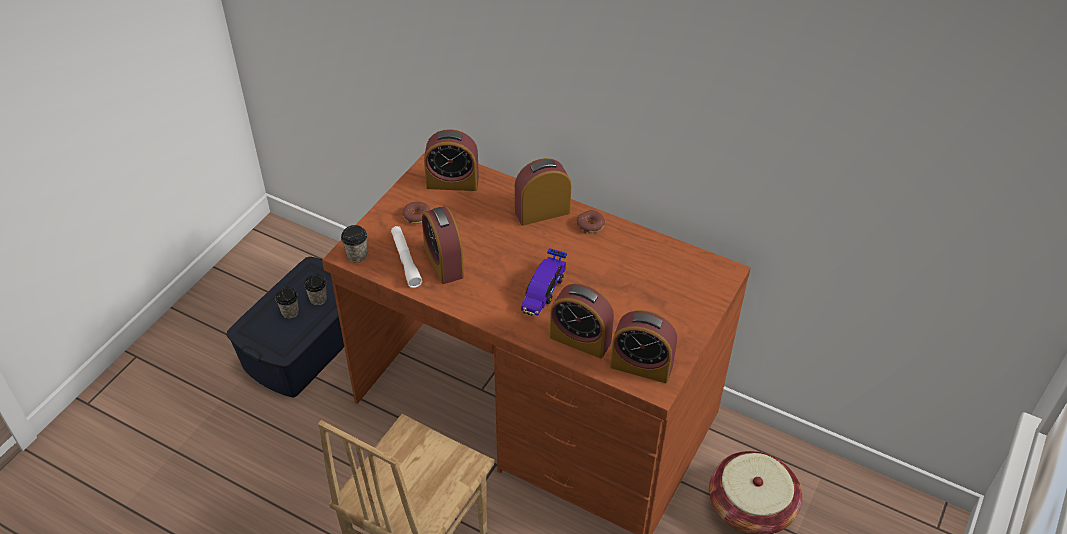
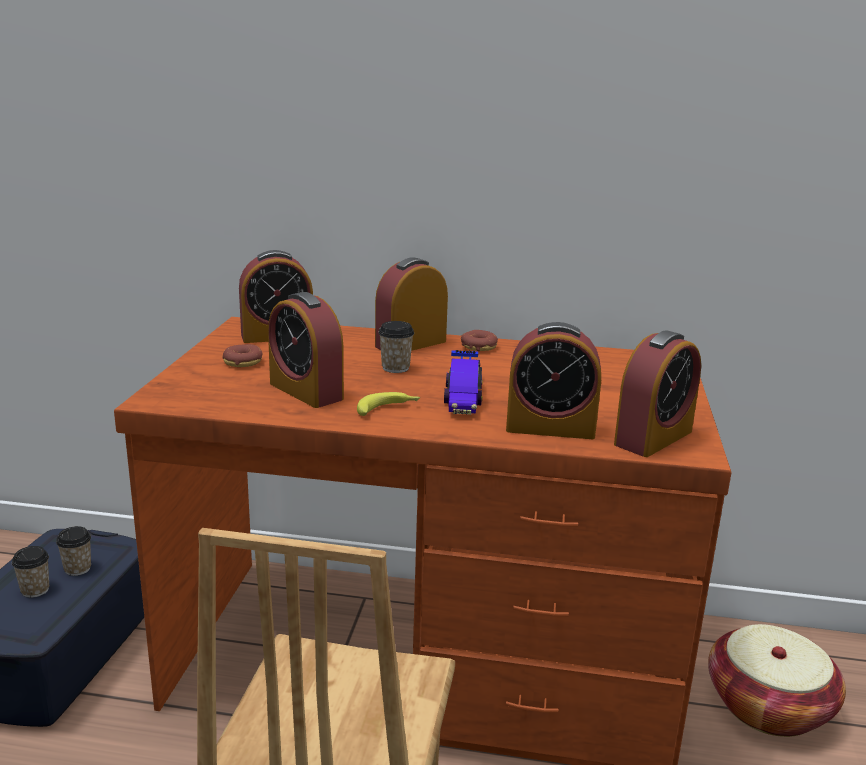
camera: 20 degrees left, 25 degrees down
cup [341,225,367,262] -> cup moved to [378,321,414,373]
white flashlight [391,226,422,288] -> none
alarm clock [610,310,677,383] -> alarm clock turned 45 degrees counterclockwise [614,330,701,457]
none -> banana [357,392,420,416]

